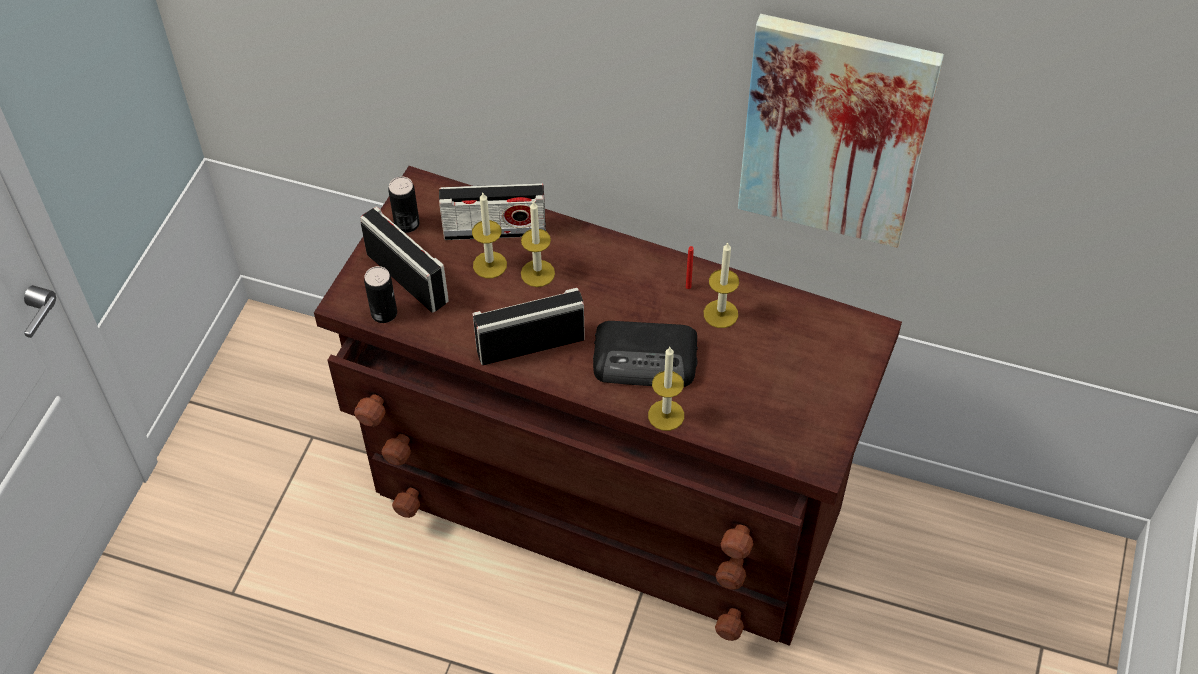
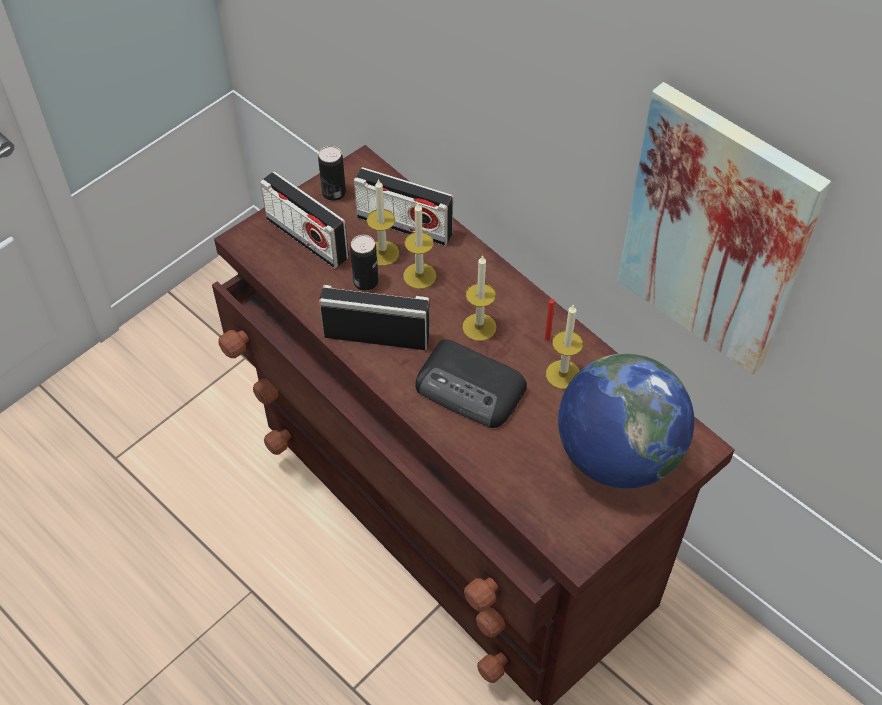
camera: 25 degrees right, 0 degrees up
radio [360,207,449,313] -> radio turned 150 degrees clockwise [260,171,349,268]
can [364,266,397,323] -> can moved to [350,235,378,291]
candle [648,347,684,431] -> candle moved to [462,255,496,341]
none -> globe [558,353,694,488]

